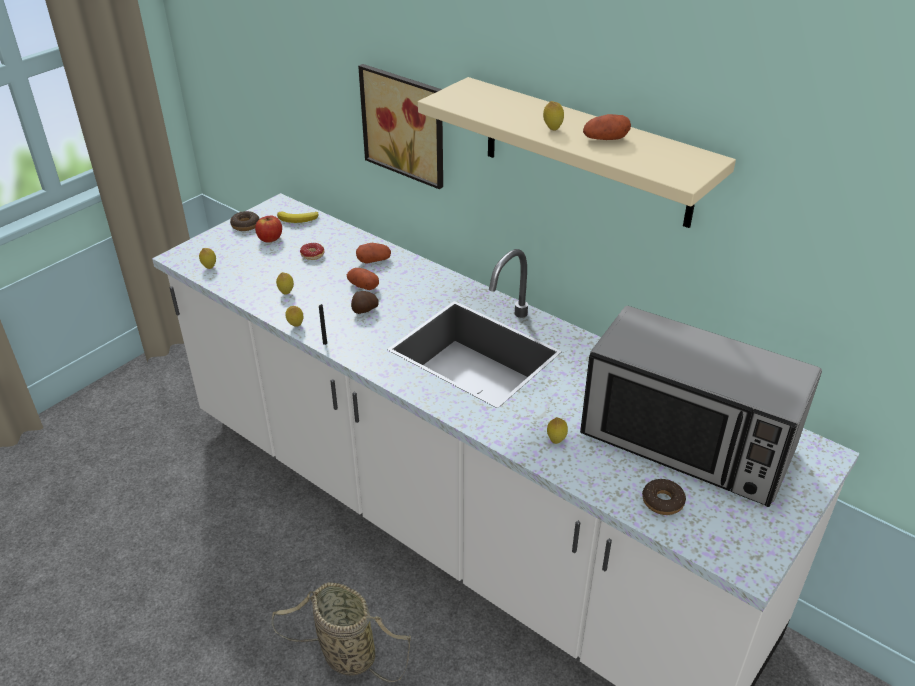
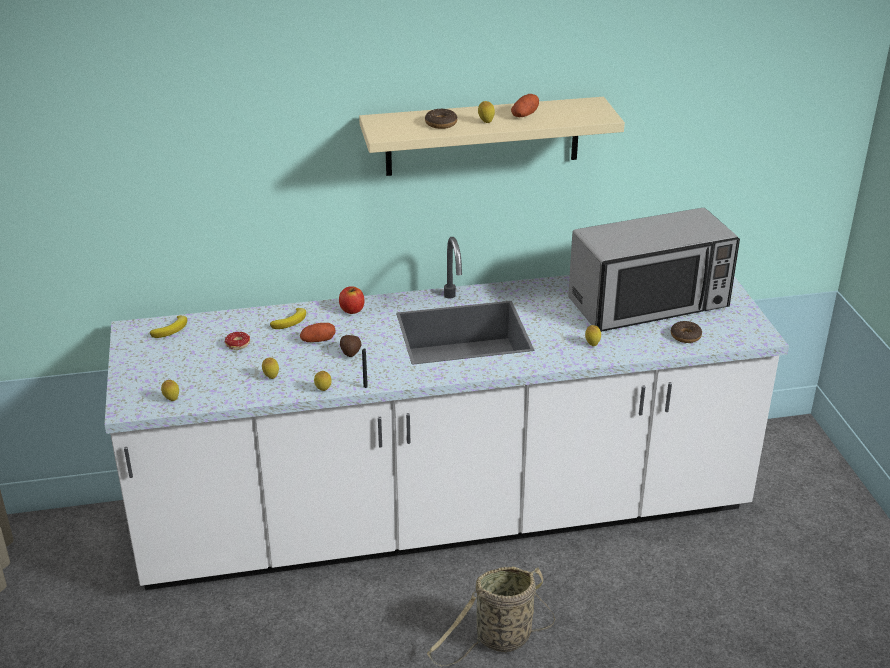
camera: 50 degrees left, 5 degrees down
donut [230,211,259,231] -> donut moved to [425,109,457,129]
apple [255,216,282,242] -> apple moved to [339,286,365,314]
potato [356,243,391,264] -> banana [270,308,306,329]
picture [358,64,443,189] -> none

